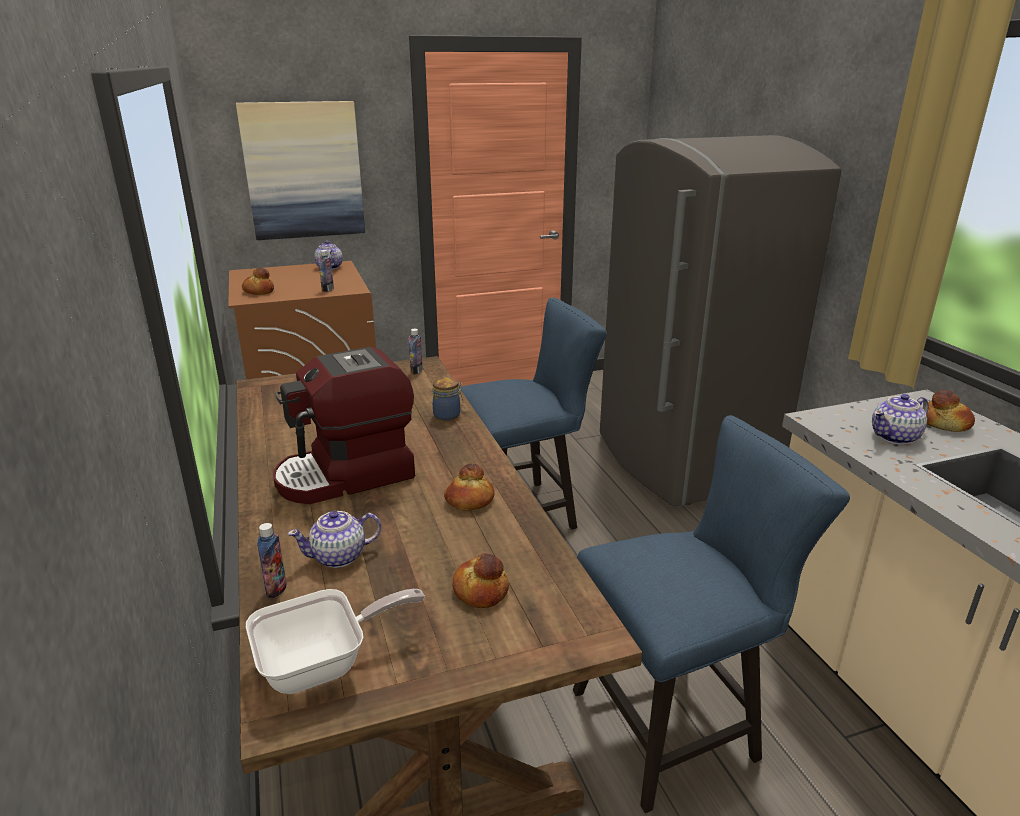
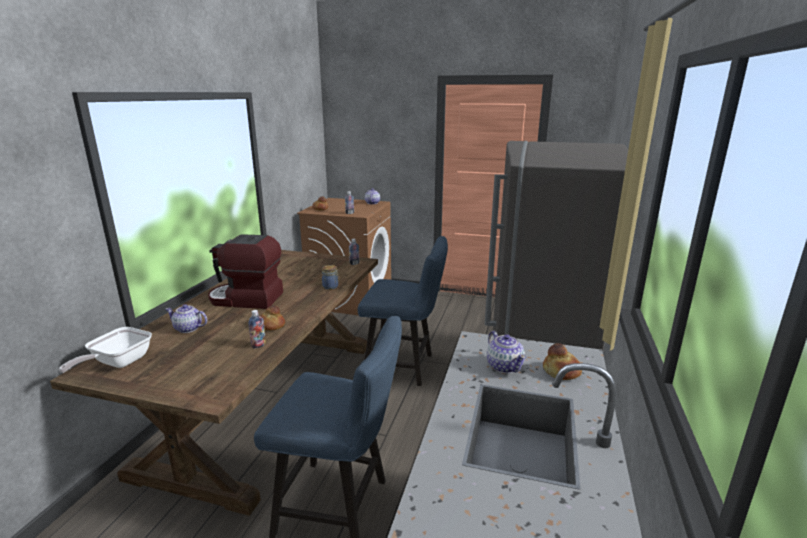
camera: 35 degrees right, 5 degrees down
picture [236,101,365,240] -> none
frying pan [246,589,425,694] -> frying pan turned 105 degrees clockwise [59,327,152,373]
bottle [257,523,287,598] -> bottle moved to [249,310,266,349]
bread [452,553,509,608] -> none
teapot [872,394,929,445] -> teapot turned 120 degrees counterclockwise [487,331,526,373]

